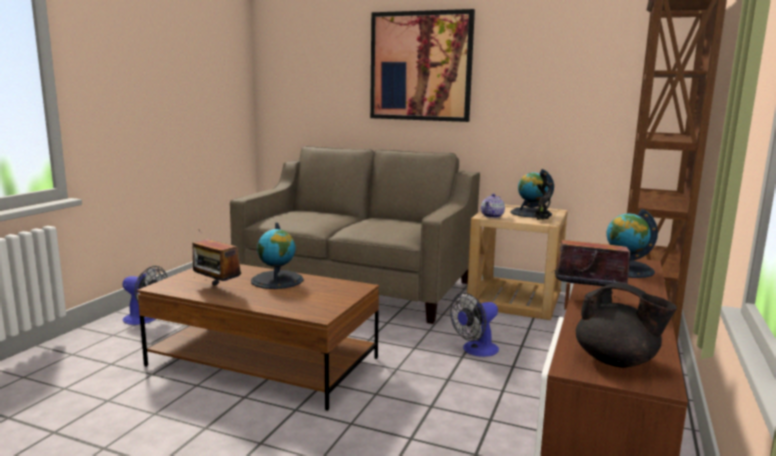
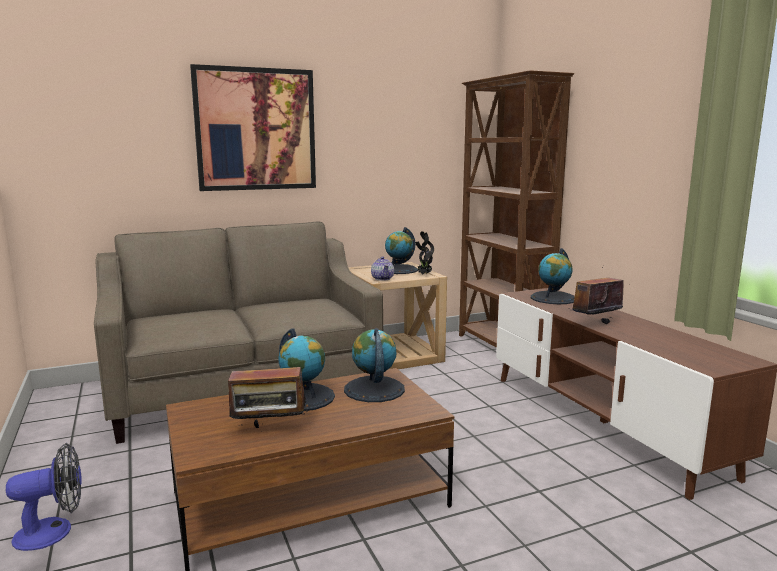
camera: 45 degrees left, 0 degrees up
fan [450,292,499,357] -> none
black teapot [576,283,677,368] -> none
none -> globe [344,328,405,402]

